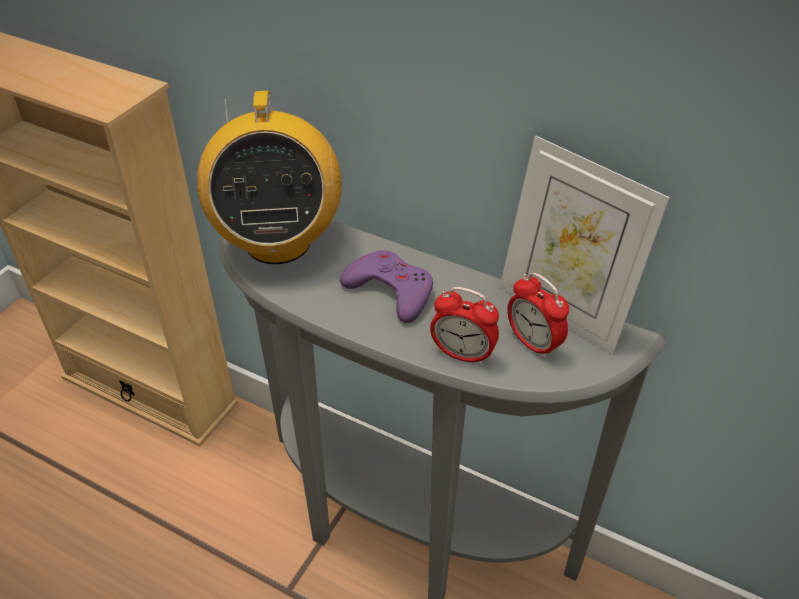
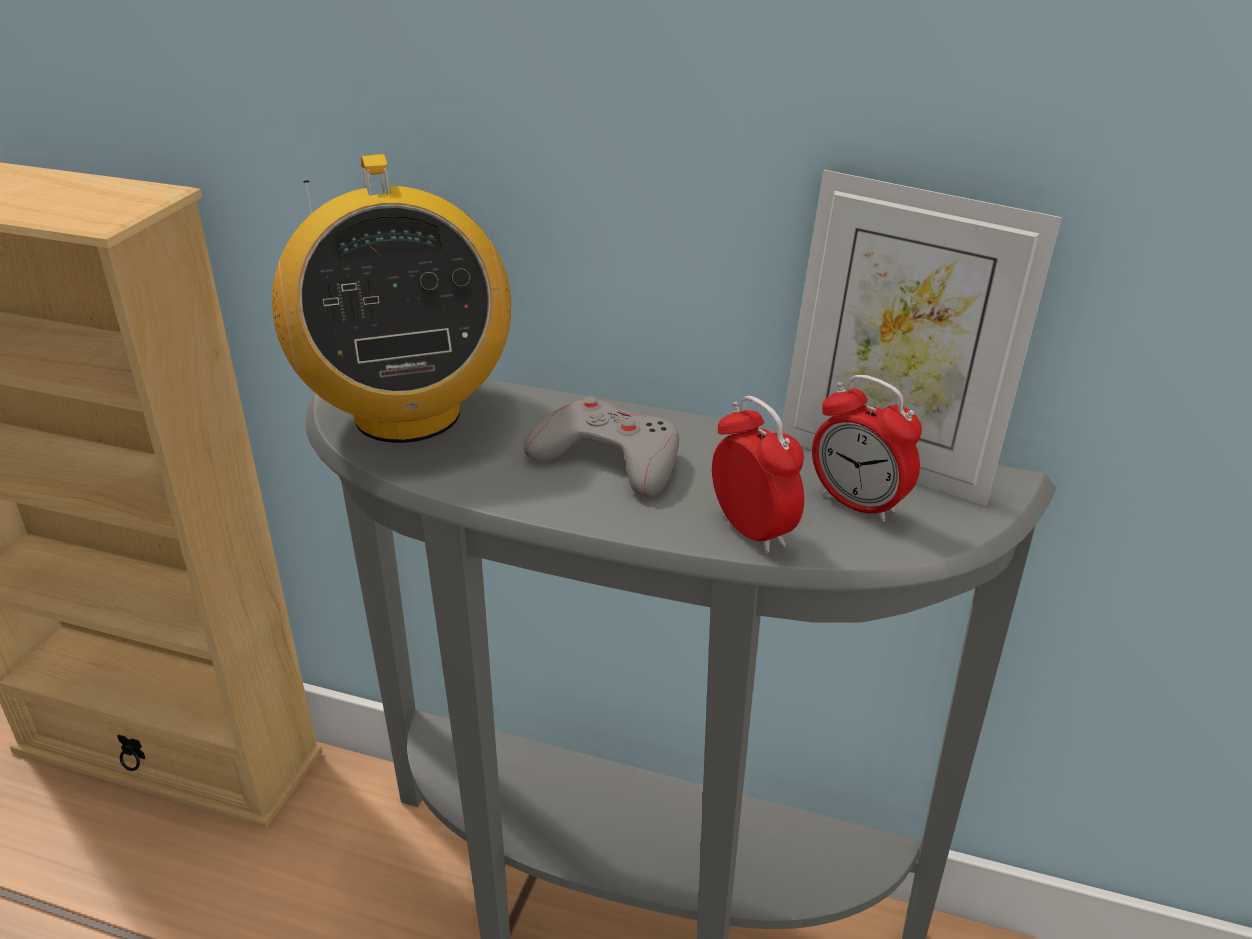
camera: 10 degrees left, 10 degrees down
purple game controller [340,250,433,323] -> grey game controller [524,397,679,497]
alarm clock [430,287,499,366] -> alarm clock turned 135 degrees counterclockwise [712,396,804,553]

